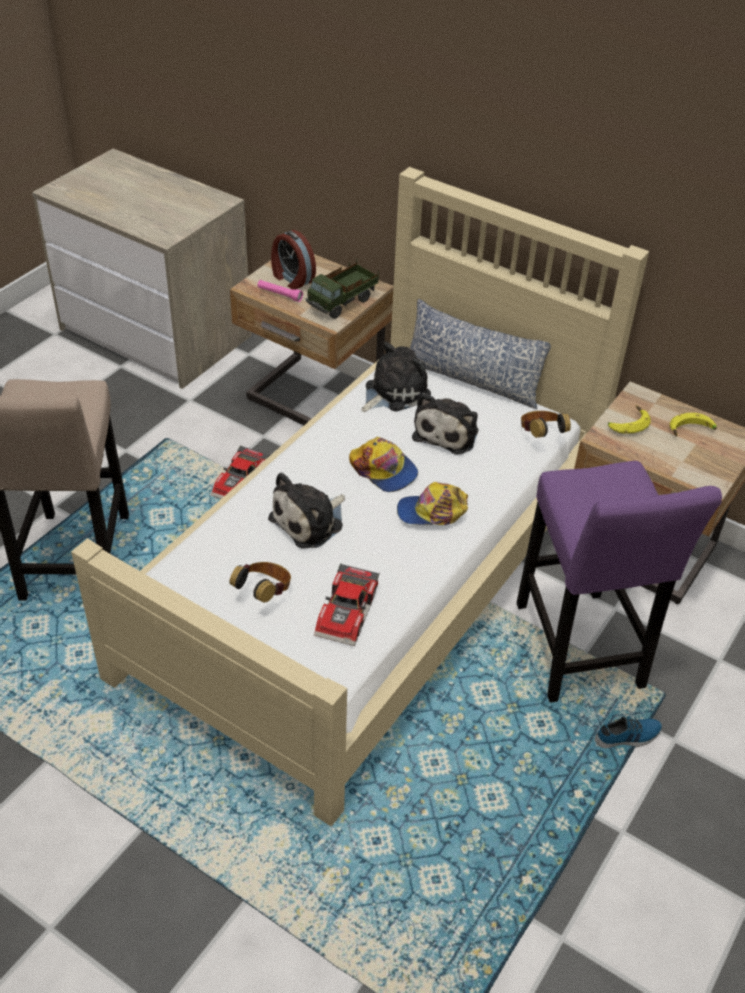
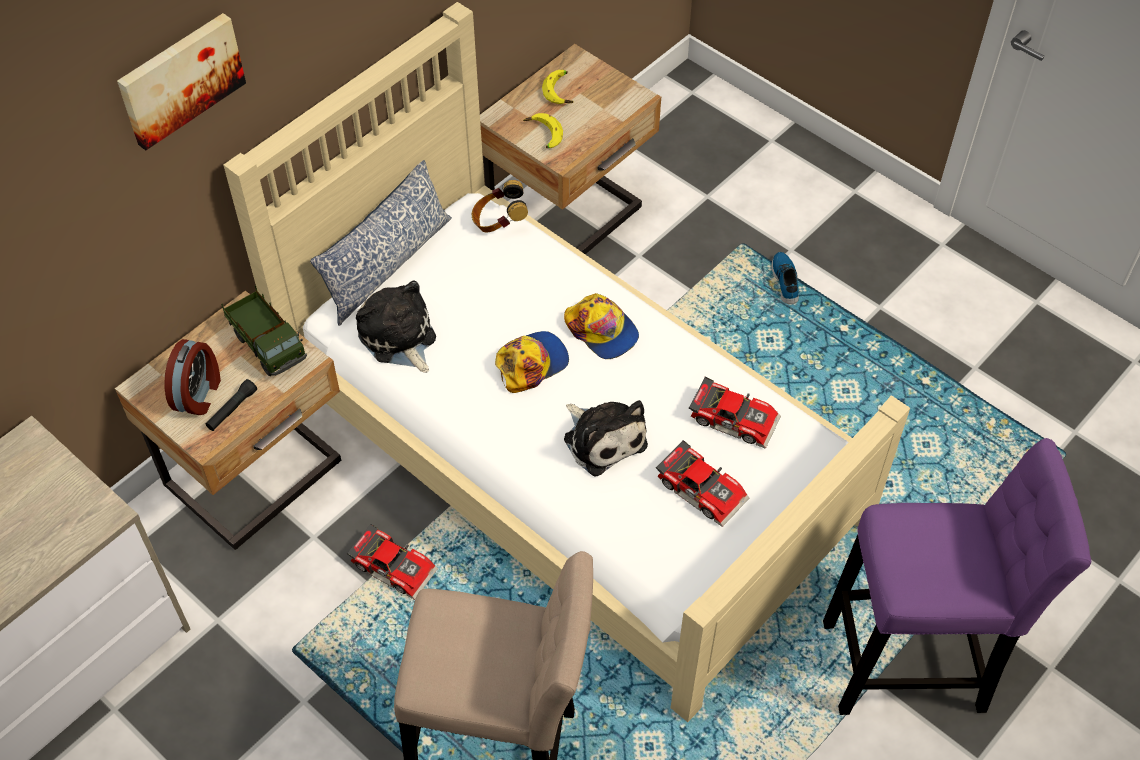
camera: 80 degrees left, 10 degrees up
headphones [229,562,291,603] -> toy car [656,440,749,527]
pink flashlight [257,280,303,302] -> black flashlight [205,379,257,431]
alarm clock [271,230,316,290] -> alarm clock turned 45 degrees counterclockwise [164,339,221,415]
cap [397,482,468,525] -> cap turned 45 degrees counterclockwise [564,293,639,359]
plush toy [412,393,478,455] -> none
purple stool [516,461,722,703] -> purple stool moved to [823,438,1091,715]
none -> picture [117,13,246,150]

